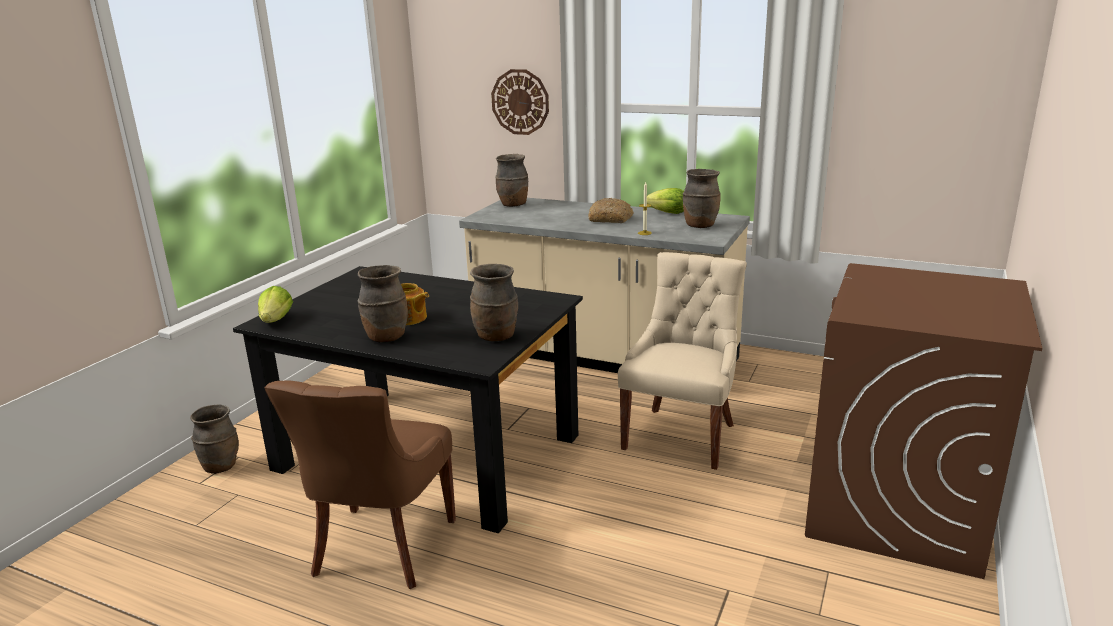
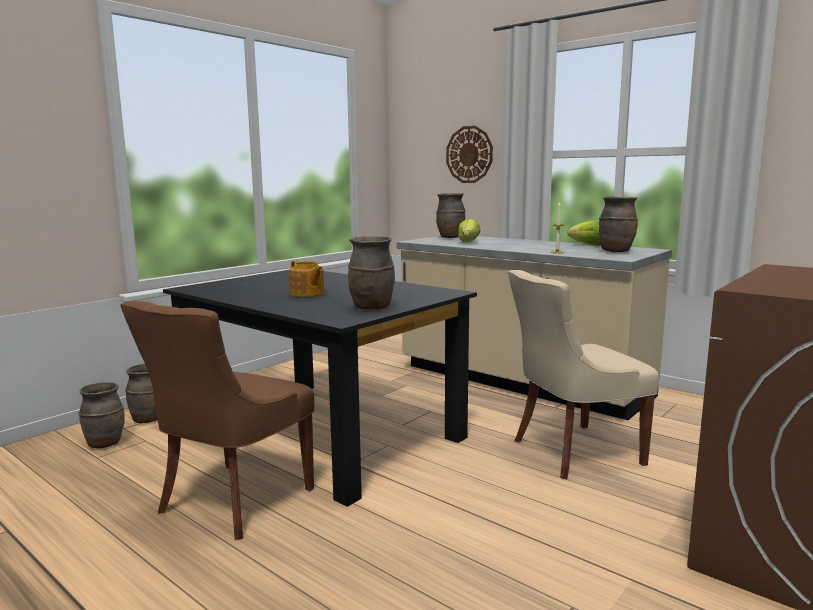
camera: 15 degrees right, 10 degrees down
lettuce [258,286,293,323] -> lettuce moved to [458,219,481,242]
brown vase [358,265,408,343] -> brown vase moved to [78,382,125,448]
bread [588,198,634,223] -> none
beige chair [618,252,747,470] -> beige chair turned 150 degrees counterclockwise [508,270,659,479]

